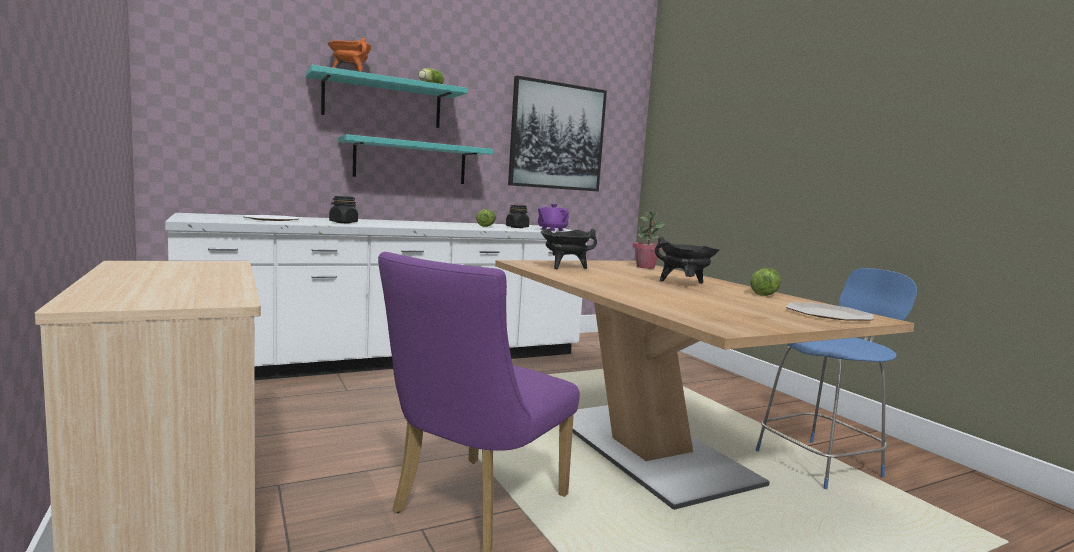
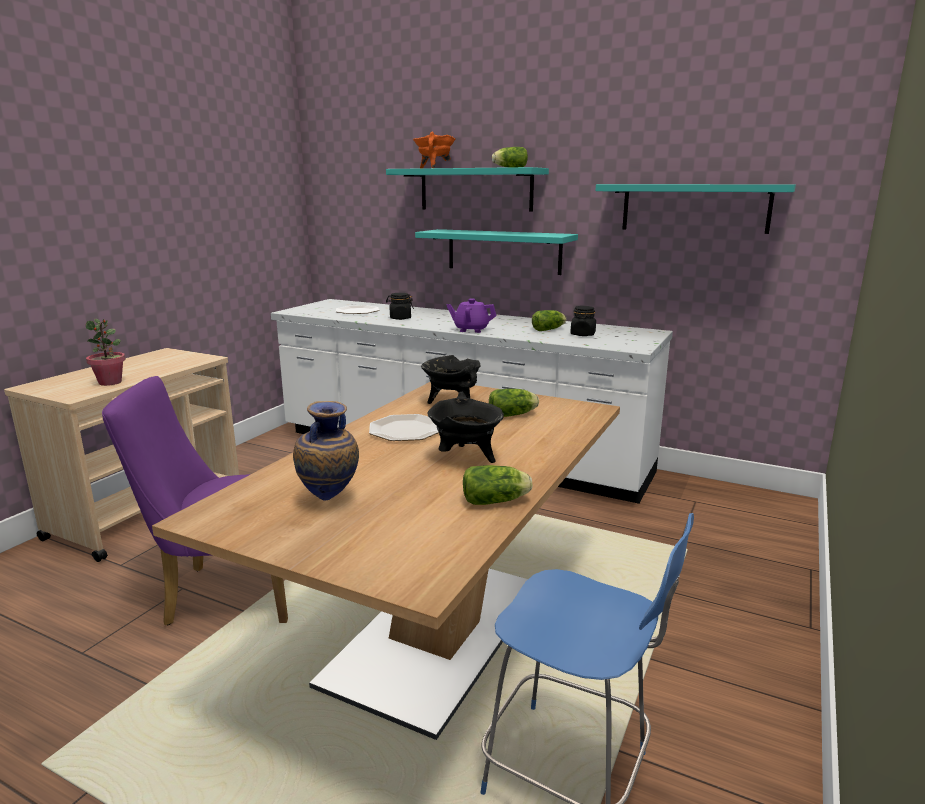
camera: 55 degrees right, 10 degrees up
picture [508,76,607,192] -> turquoise shelf [596,184,796,234]
purple teapot [538,204,569,231] -> purple teapot moved to [446,299,496,333]
potted plant [633,211,665,269] -> potted plant moved to [86,319,126,386]
plate [786,303,873,321] -> plate moved to [369,414,439,441]
none -> vase [293,401,359,501]
none -> lettuce [489,389,539,417]

